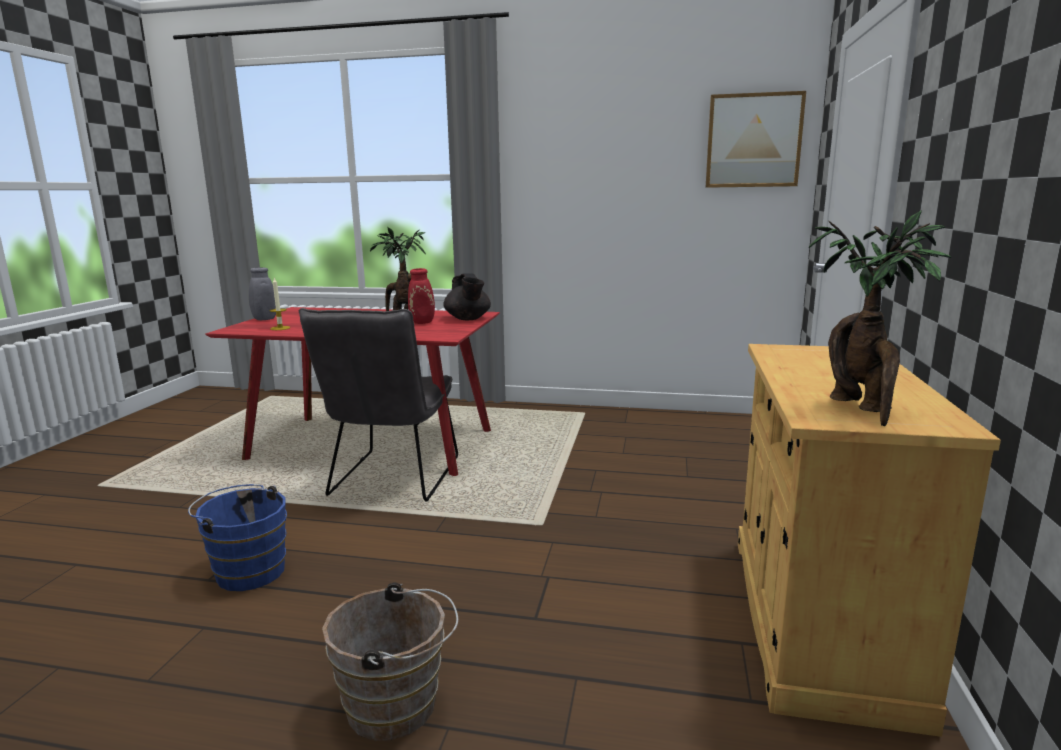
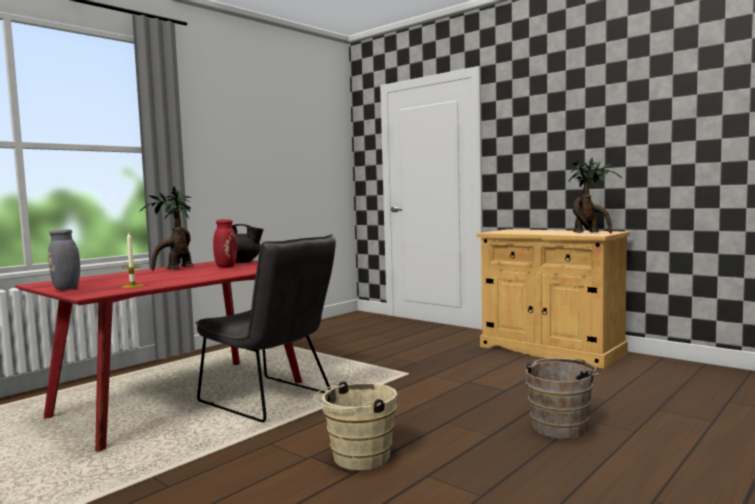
camera: 60 degrees left, 10 degrees down
blue bucket [188,484,287,591] -> beige bucket [313,381,397,470]
picture [705,91,806,188] -> none

